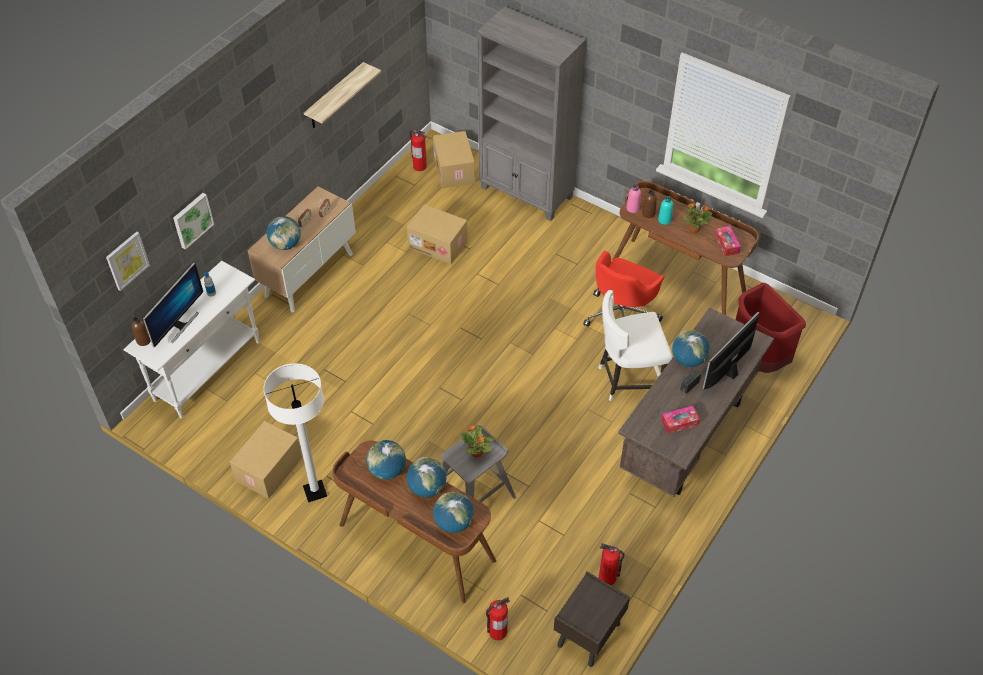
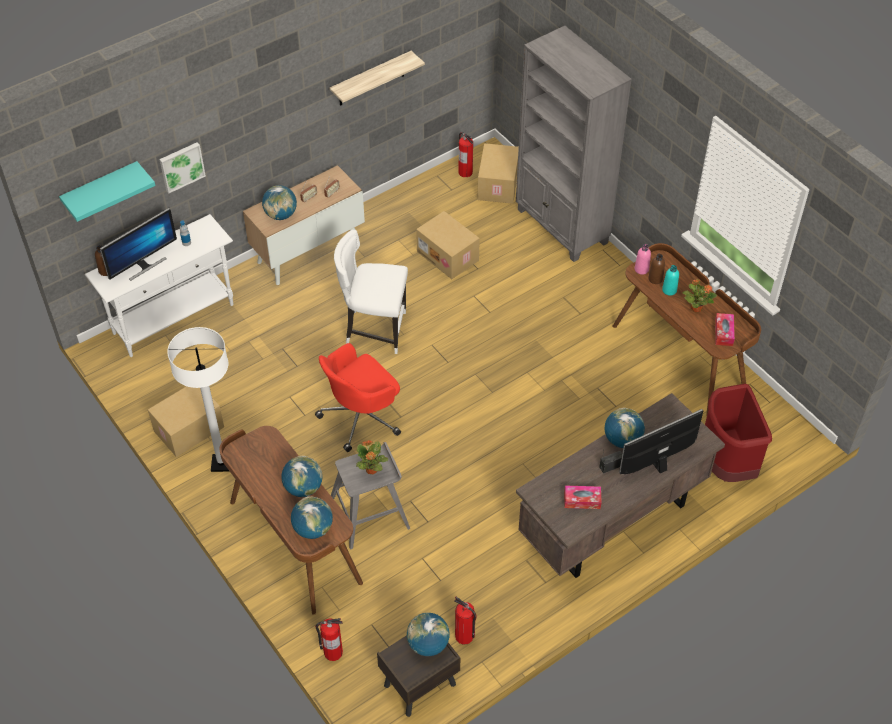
camera: 20 degrees right, 0 degrees up
picture [106,232,150,291] -> turquoise shelf [59,161,155,222]
globe [366,440,406,480] -> globe moved to [407,612,450,656]
red office chair [583,251,665,327] -> red office chair moved to [315,343,401,452]
white chair [598,290,673,401] -> white chair moved to [334,230,408,354]

